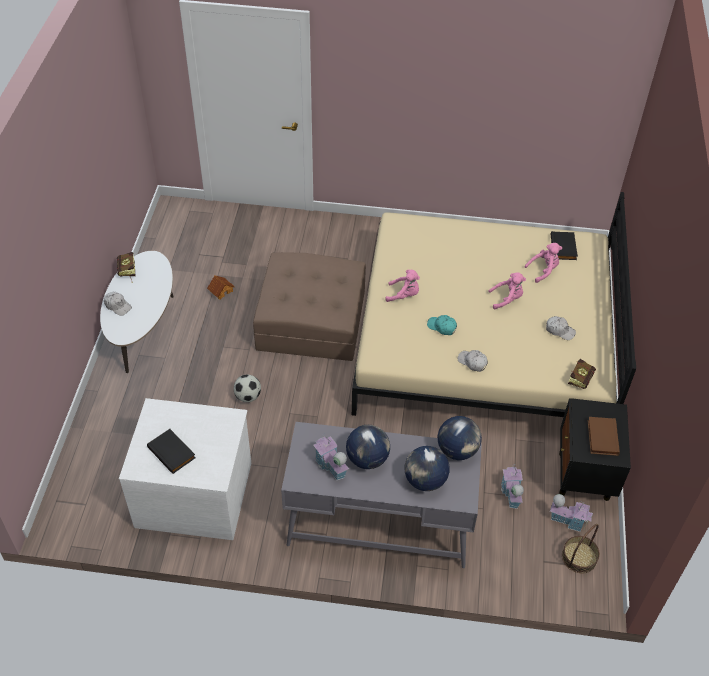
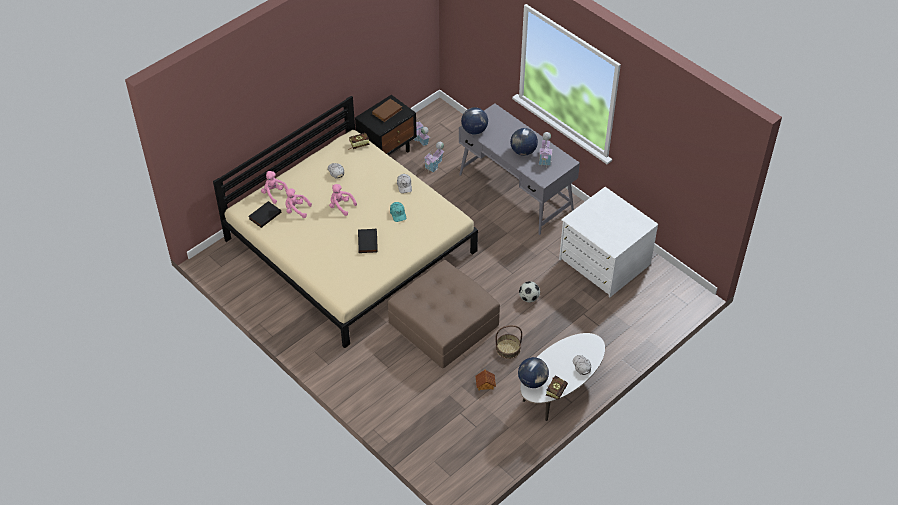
camera: 140 degrees left, 0 degrees up
black book [147,429,196,474] -> black book moved to [358,229,378,253]
pink plush toy [385,270,420,302] -> pink plush toy moved to [261,171,288,204]
globe [404,446,450,491] -> globe moved to [518,357,549,388]
basket [562,524,600,573] -> basket moved to [495,325,522,359]

